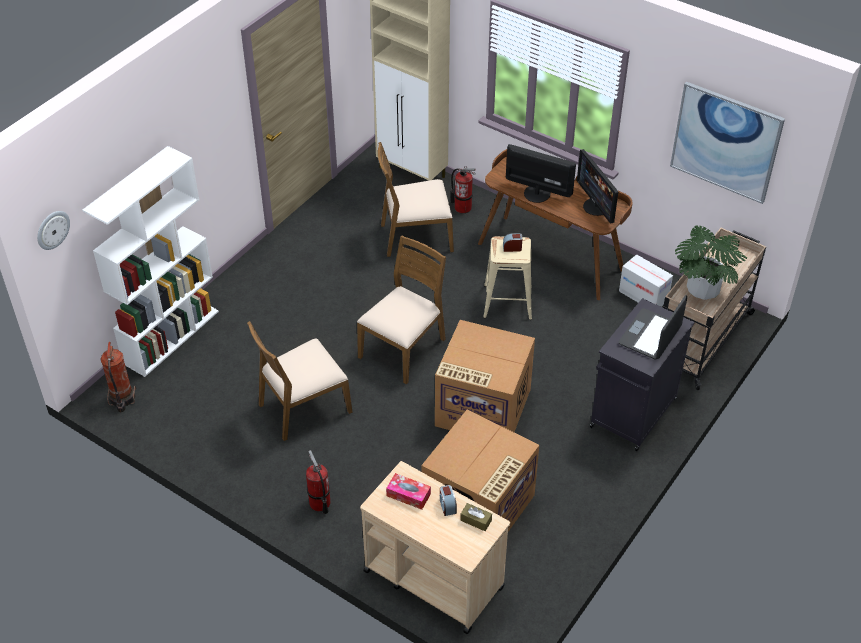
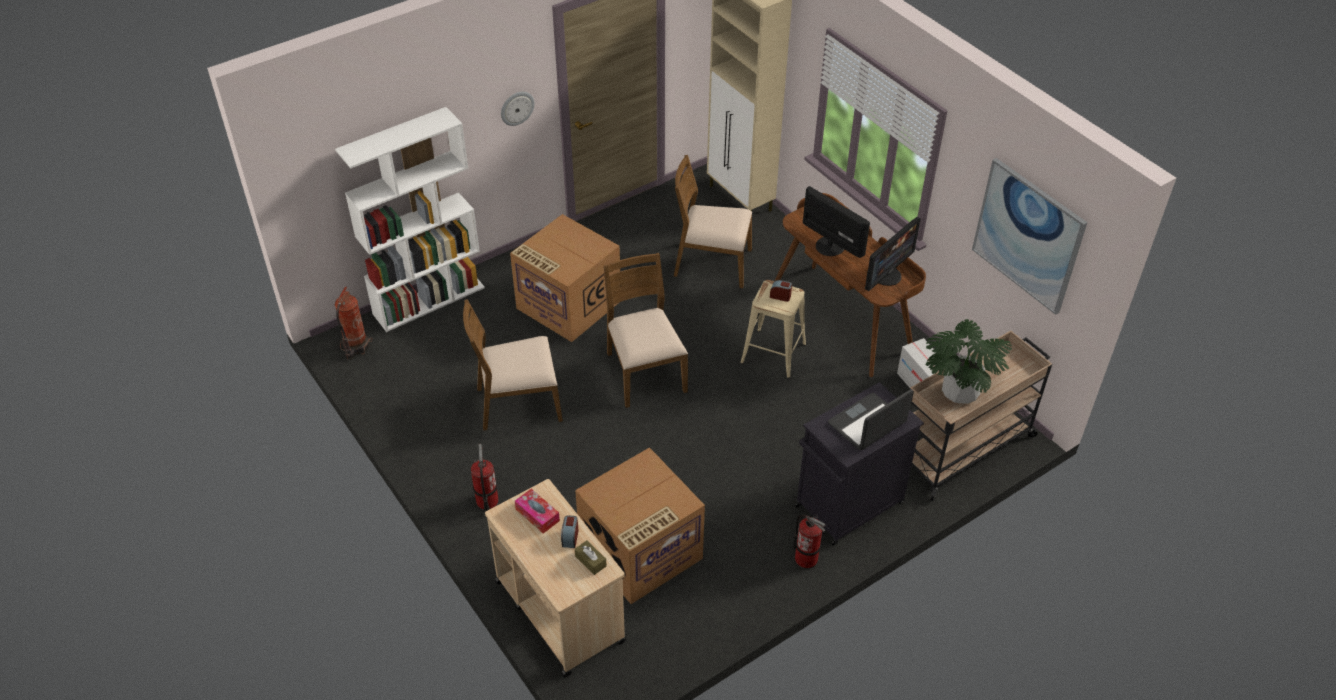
camera: 20 degrees right, 0 degrees up
wall clock [37,211,70,250] -> wall clock moved to [501,92,535,126]
brown chair [357,235,446,384] -> brown chair turned 75 degrees counterclockwise [604,253,688,408]
cardboard box [435,320,535,432] -> cardboard box moved to [510,214,620,342]
fire extinguisher [450,166,476,214] -> fire extinguisher moved to [792,513,826,568]
monitor [577,149,618,224] -> monitor turned 135 degrees counterclockwise [865,217,921,291]

